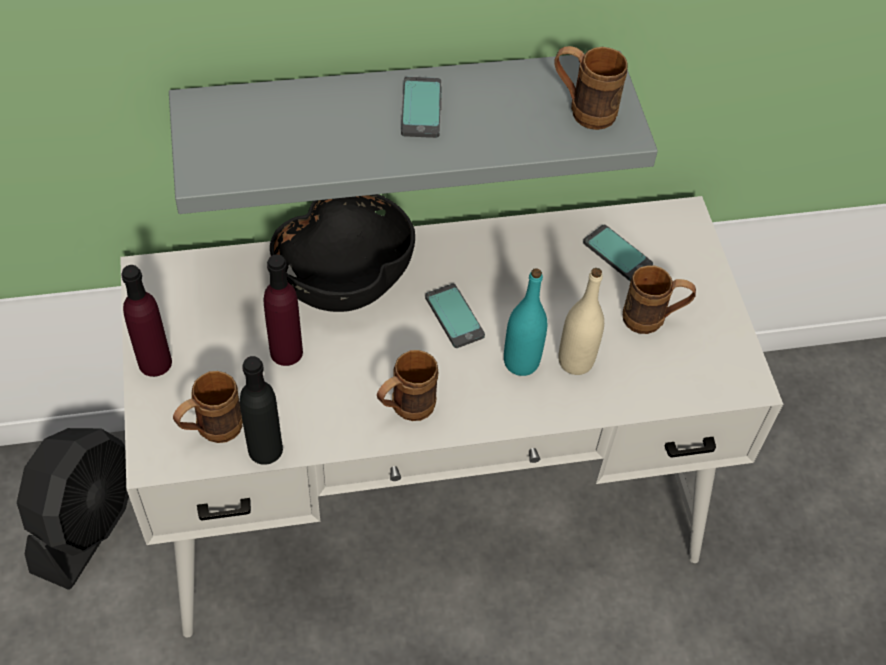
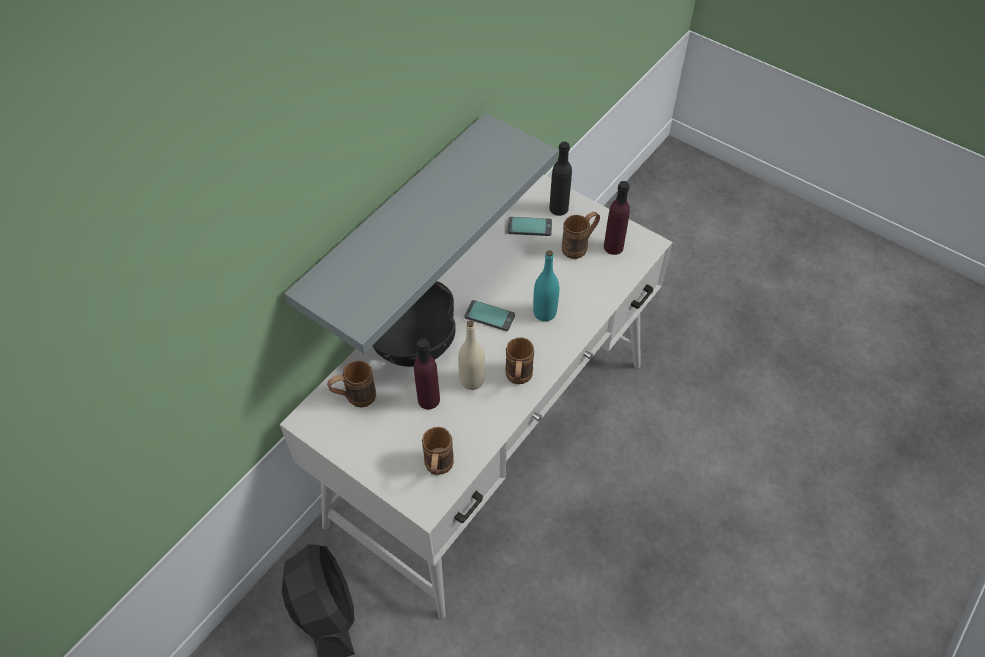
camera: 40 degrees left, 0 degrees up
purple bottle [121,265,172,377] -> purple bottle moved to [604,181,630,255]
black bottle [240,356,283,465] -> black bottle moved to [549,142,572,216]
phone [401,77,442,138] -> none
brown mug [554,46,628,130] -> brown mug moved to [327,360,376,407]
beige bottle [559,268,604,375] -> beige bottle moved to [458,321,485,390]

